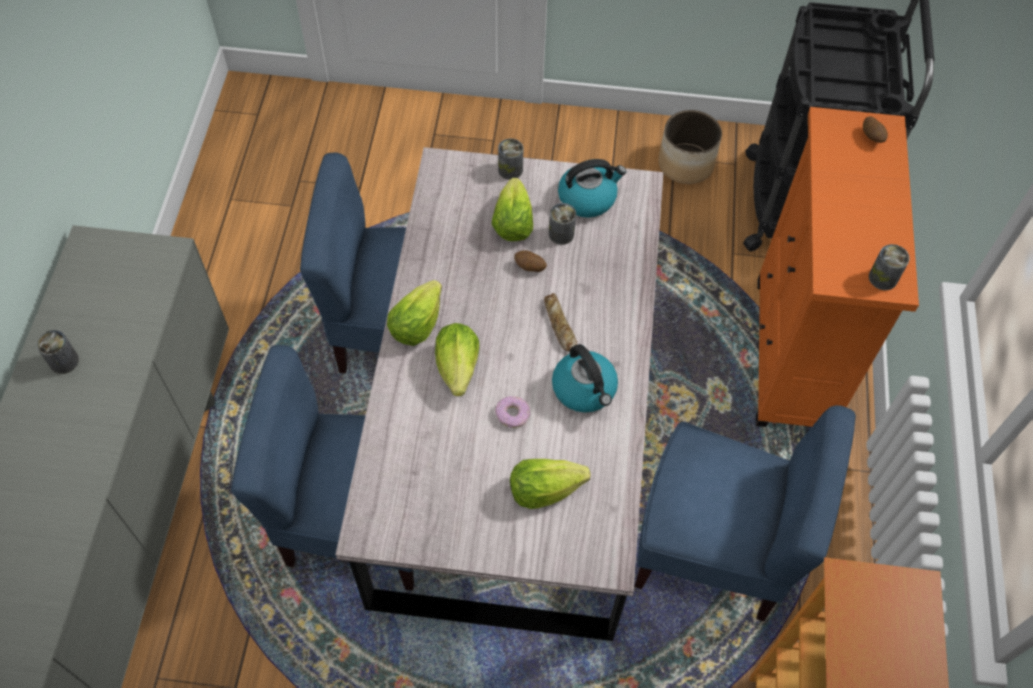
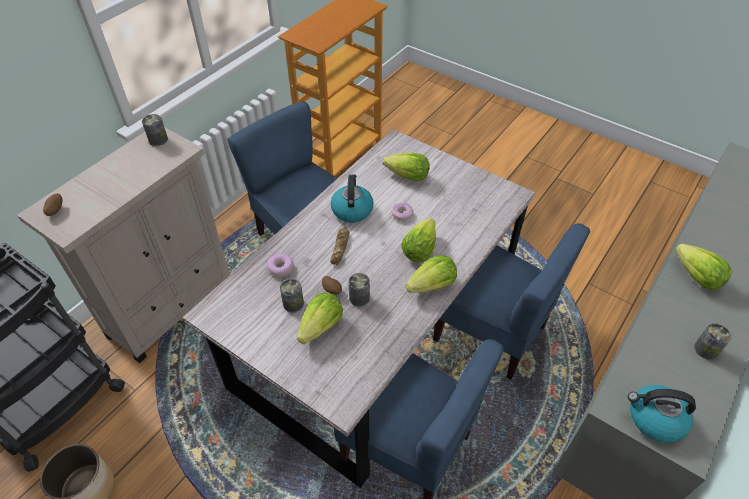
camera: 150 degrees left, 10 degrees down
can [498,139,524,180] -> can moved to [348,273,370,306]
kettle [558,159,626,218] -> kettle moved to [628,385,696,443]
orange cabinet [756,107,919,427] -> beige cabinet [17,127,230,363]
none -> donut [267,254,294,277]
none -> lettuce [675,244,732,290]

